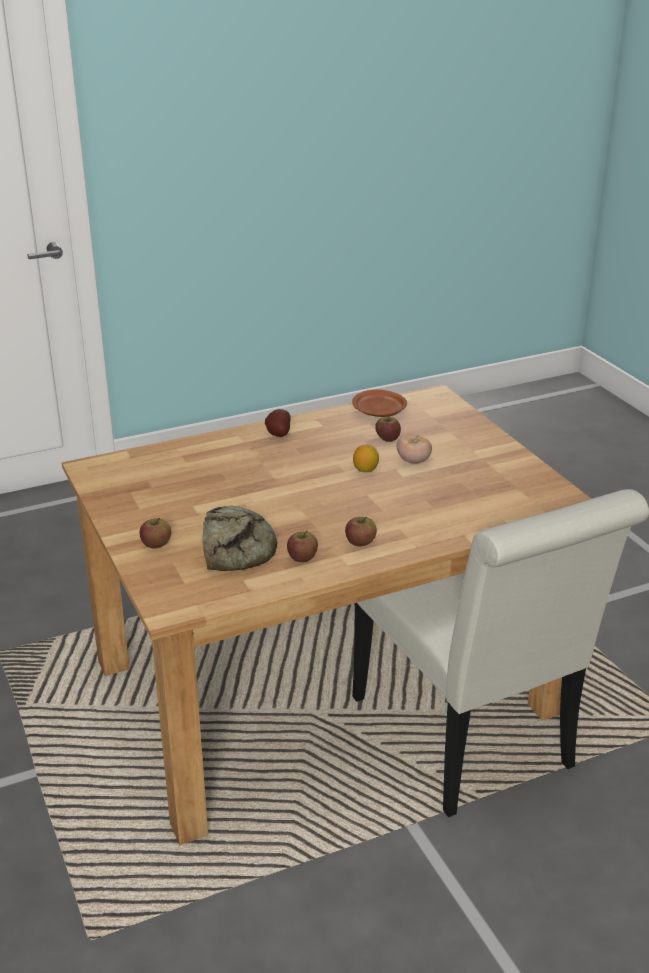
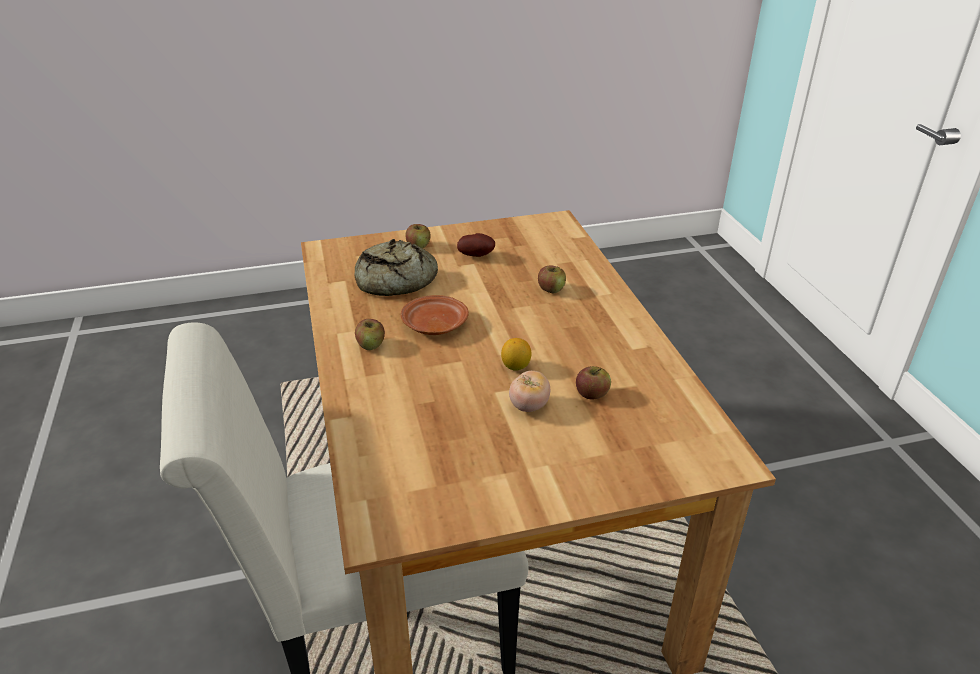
camera: 100 degrees right, 5 degrees up
potato [265,409,291,437] -> potato moved to [457,233,495,257]
apple [287,531,318,562] -> apple moved to [538,266,566,293]
brown plate [352,389,407,417] -> brown plate moved to [401,295,469,335]

